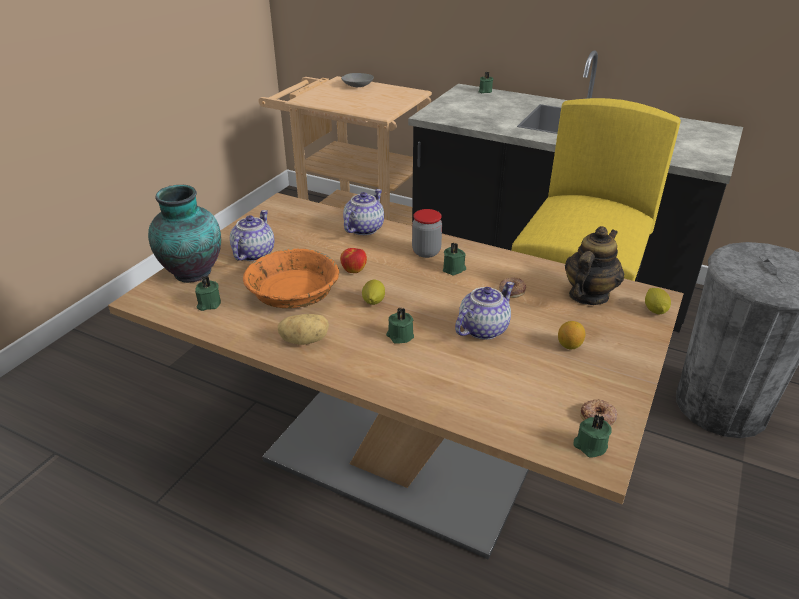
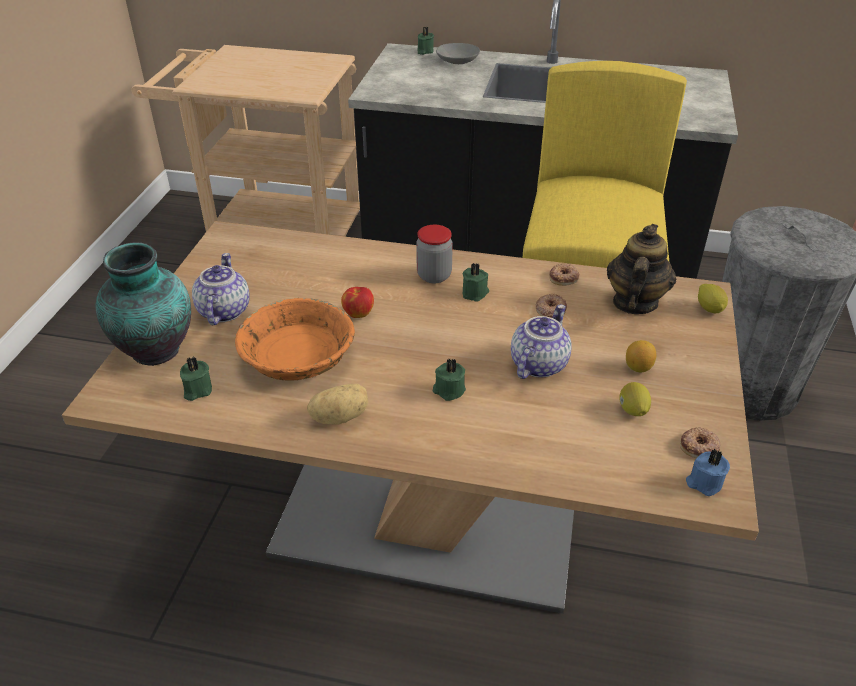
camera: 15 degrees left, 5 degrees up
grey bowl [341,73,374,87] -> grey bowl moved to [436,43,480,64]
teapot [343,189,384,235] -> none
lemon [362,280,385,305] -> lemon moved to [619,382,651,416]
green candle [573,414,612,457] -> blue candle [686,449,730,496]
none -> donut [549,264,579,286]

